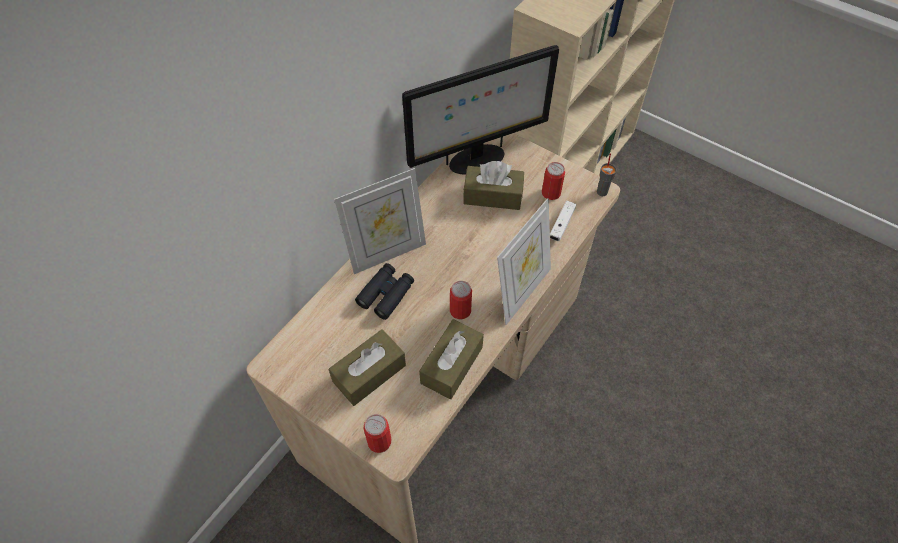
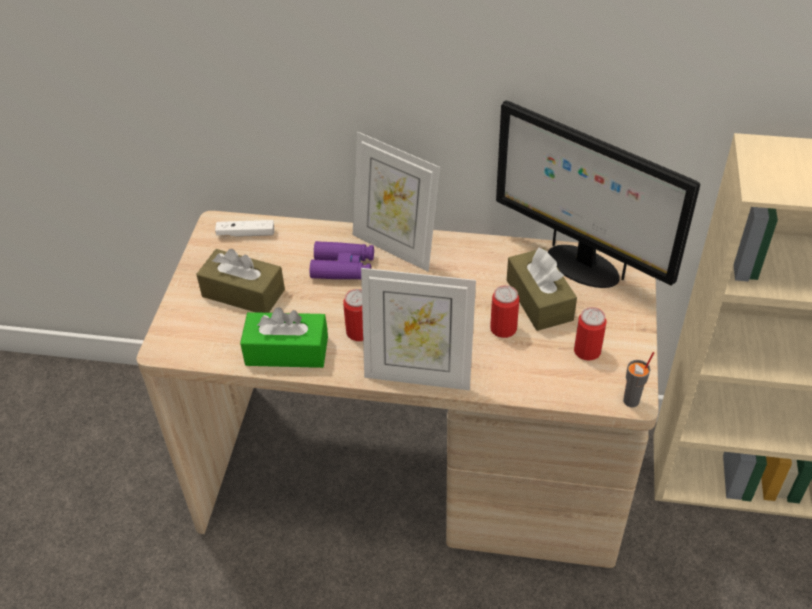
camera: 65 degrees right, 10 degrees down
black binoculars [355,263,414,320] -> purple binoculars [310,241,374,280]
can [363,414,392,453] -> can moved to [490,285,519,338]
brown tissue box [419,319,484,399] -> green tissue box [240,307,328,368]
white game controller [550,201,576,241] -> white game controller moved to [215,220,274,237]

